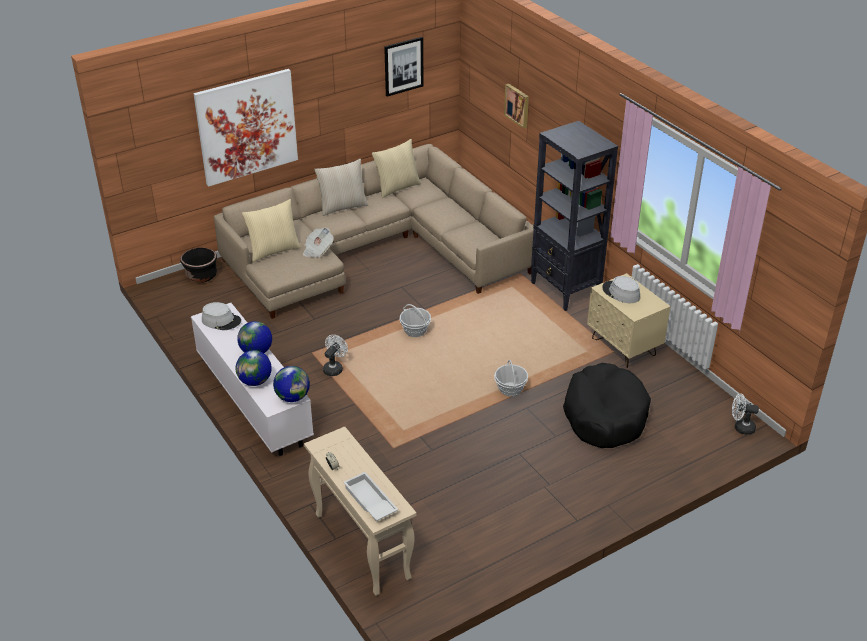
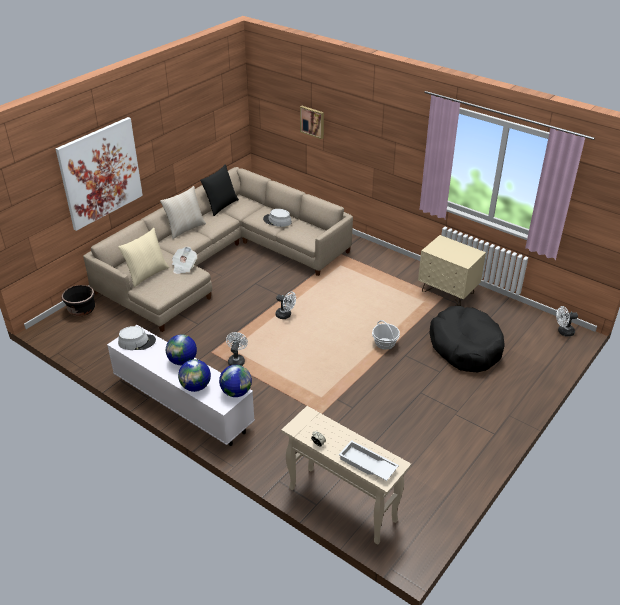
camera: 20 degrees left, 0 degrees up
beige pillow [372,139,421,198] -> black pillow [200,164,239,216]
picture [384,37,423,97] -> none
basket [399,304,431,337] -> white fan [276,292,296,319]
black bookcase [531,121,618,311] -> none
grey hat [602,276,640,303] -> grey hat moved to [263,209,292,227]

